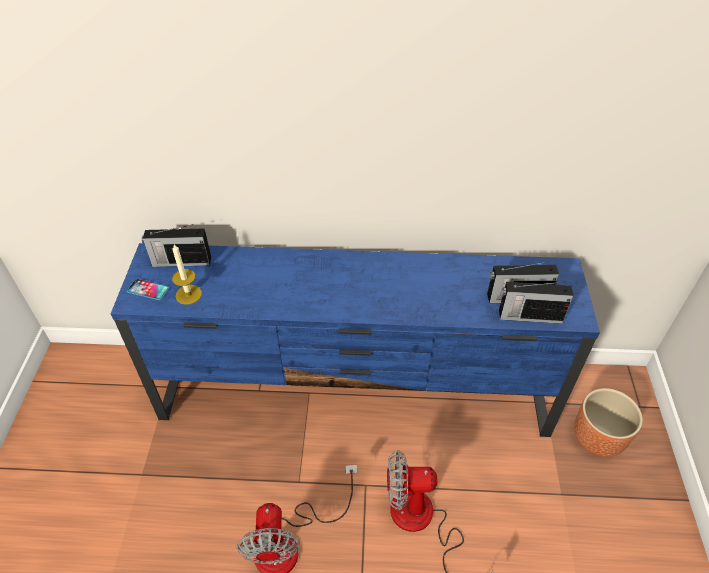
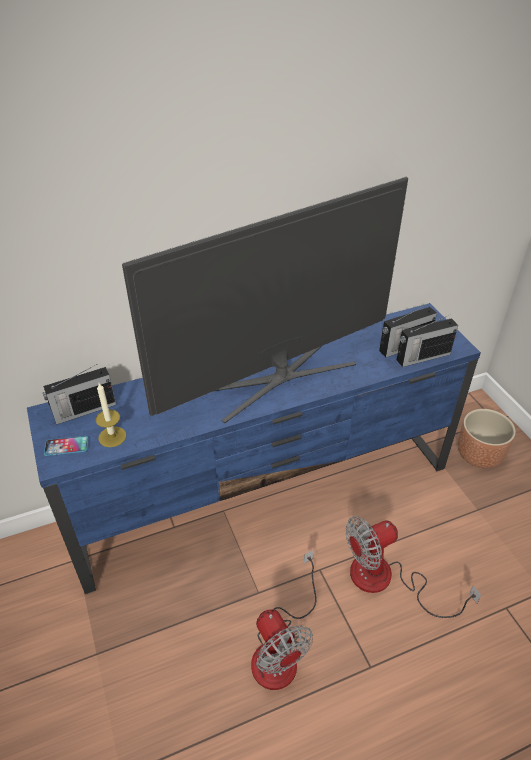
camera: 25 degrees left, 5 degrees down
none -> television [122,177,408,423]

